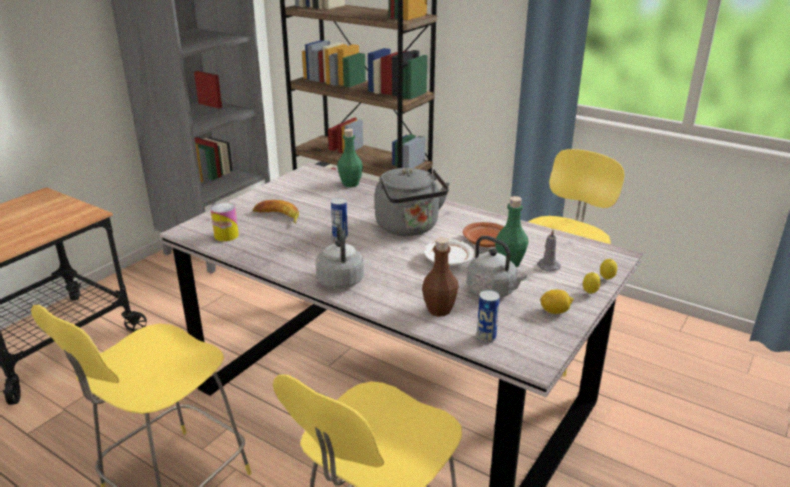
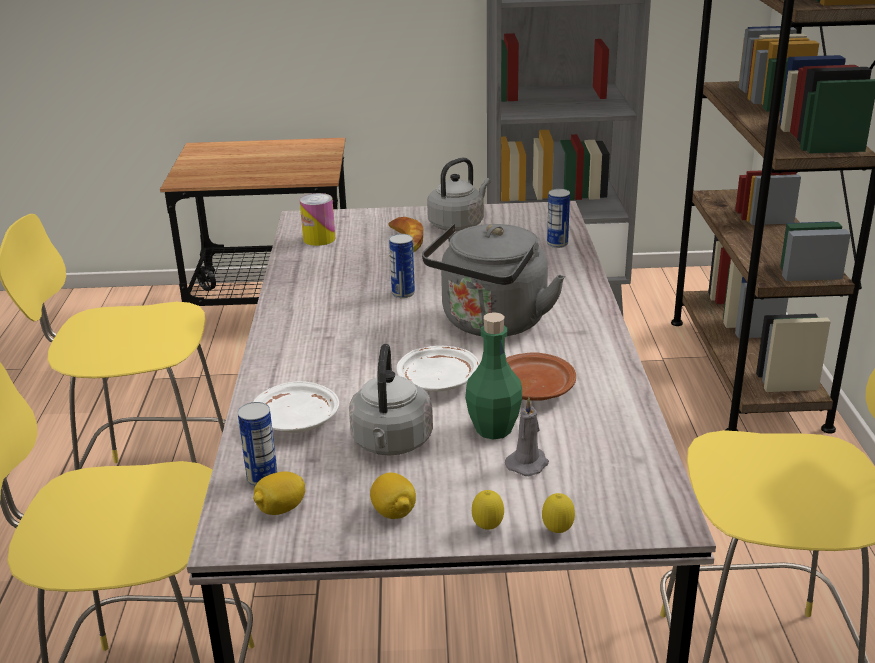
camera: 55 degrees right, 0 degrees up
grey kettle [315,225,364,289] -> grey kettle moved to [427,157,491,231]
green bottle [337,129,363,187] -> can [547,189,570,248]
brown bottle [422,237,459,317] -> white plate [253,381,339,433]
none -> lemon [253,471,305,515]

